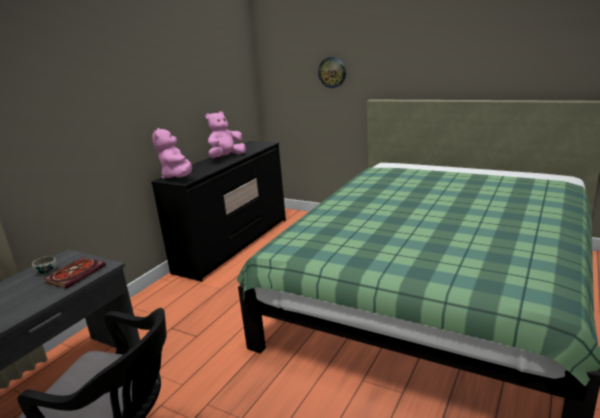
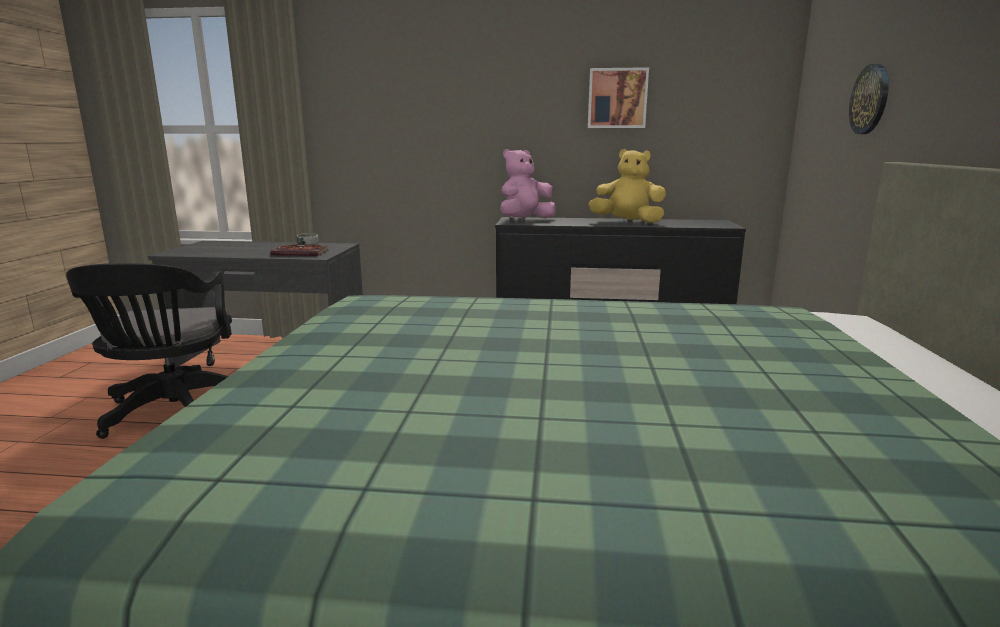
camera: 65 degrees right, 5 degrees down
pink plush toy [206,111,246,158] -> yellow plush toy [588,149,666,223]
none -> picture [588,67,649,128]

